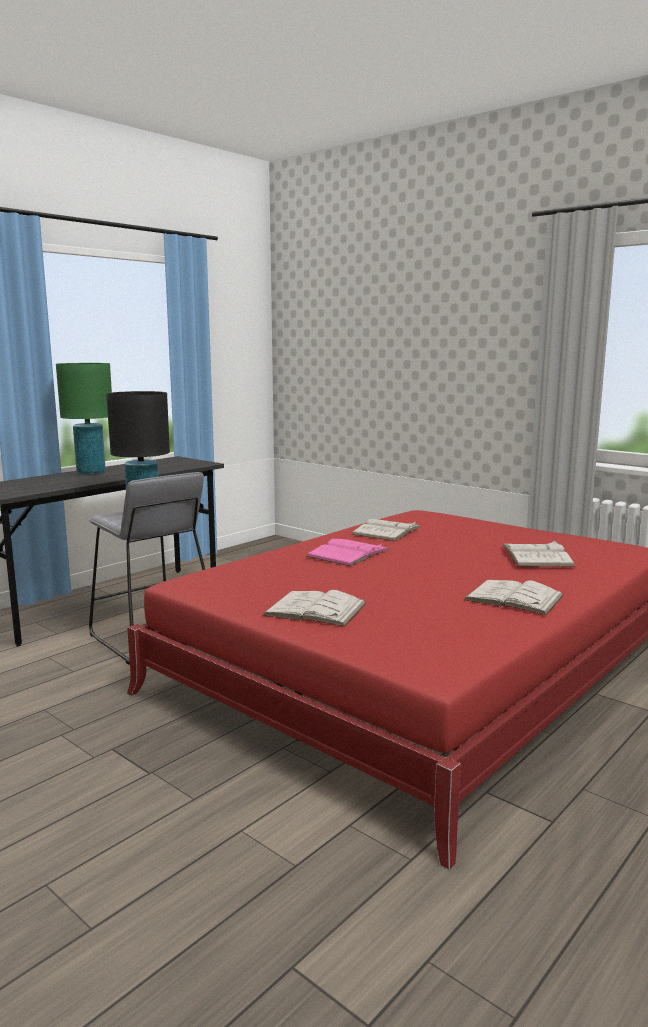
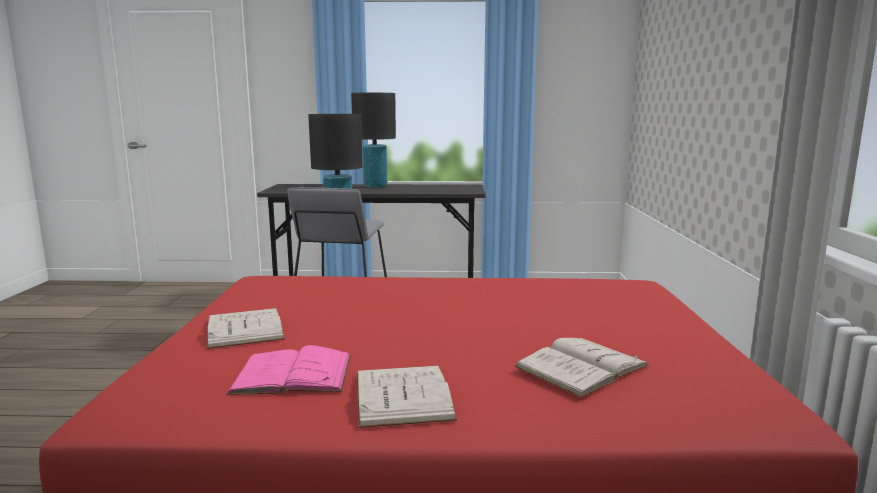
camera: 50 degrees right, 0 degrees up
green table lamp [56,363,112,475] -> black table lamp [351,93,396,188]
pink book [306,539,389,566] -> pink book moved to [226,345,351,395]
white book [351,519,420,541] -> none

